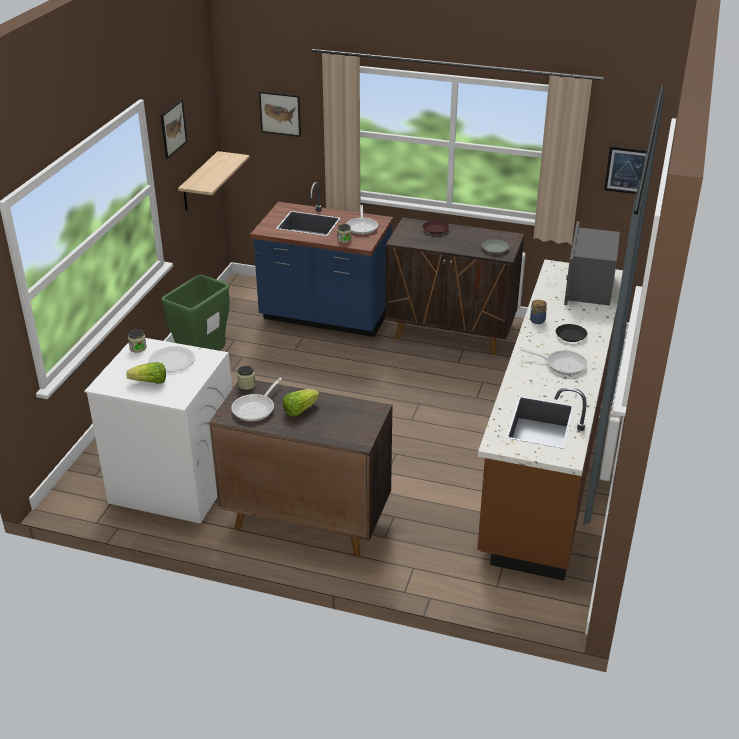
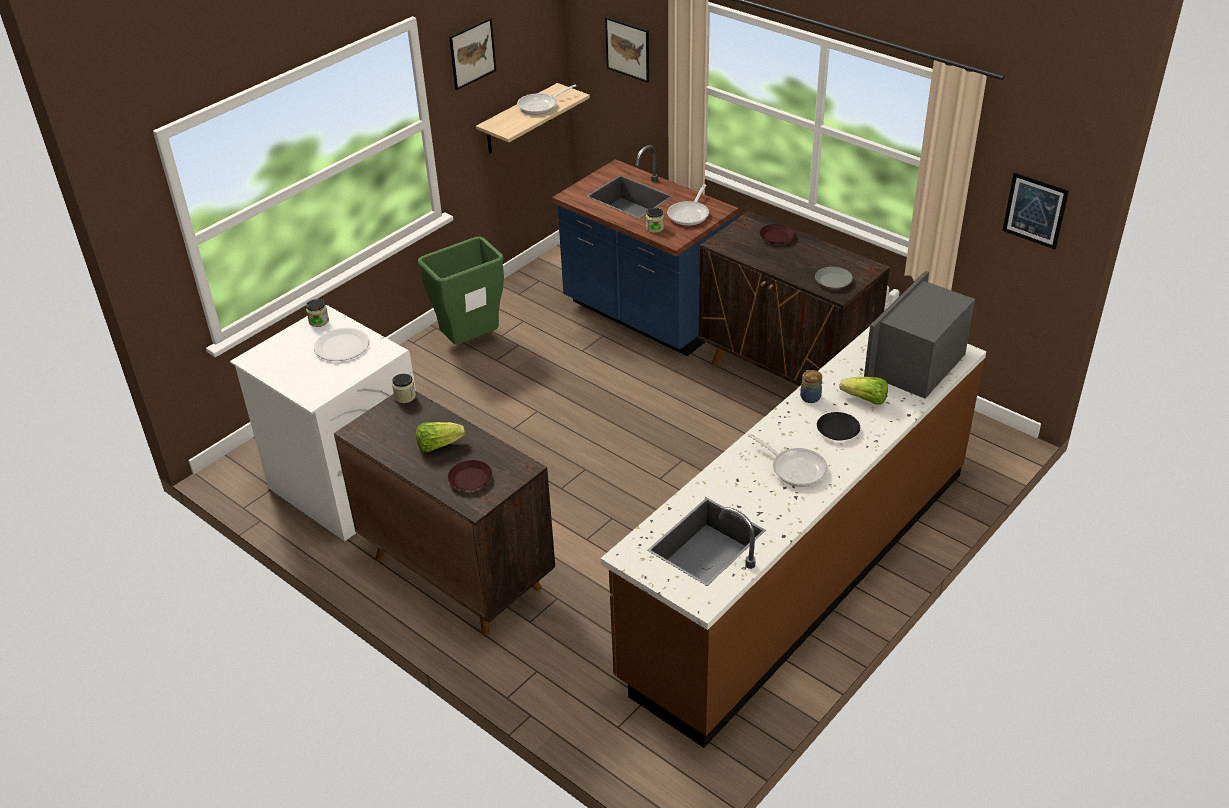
camera: 25 degrees right, 5 degrees up
lettuce [126,362,166,384] -> lettuce moved to [839,377,888,405]
frying pan [231,378,282,422] -> frying pan moved to [517,85,576,115]
none -> brown plate [448,460,492,490]

